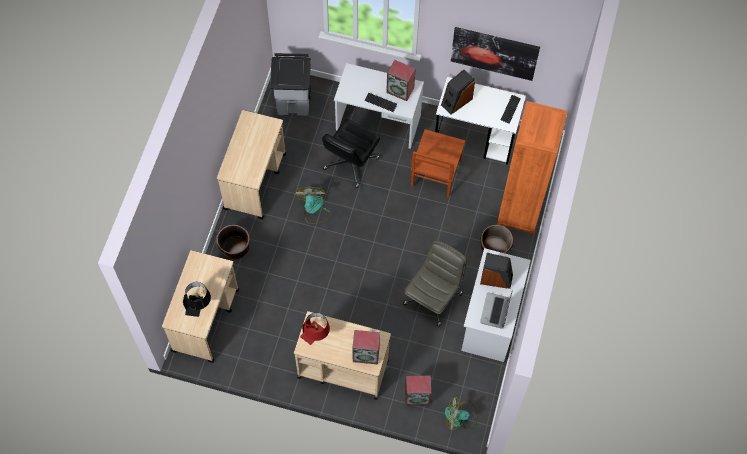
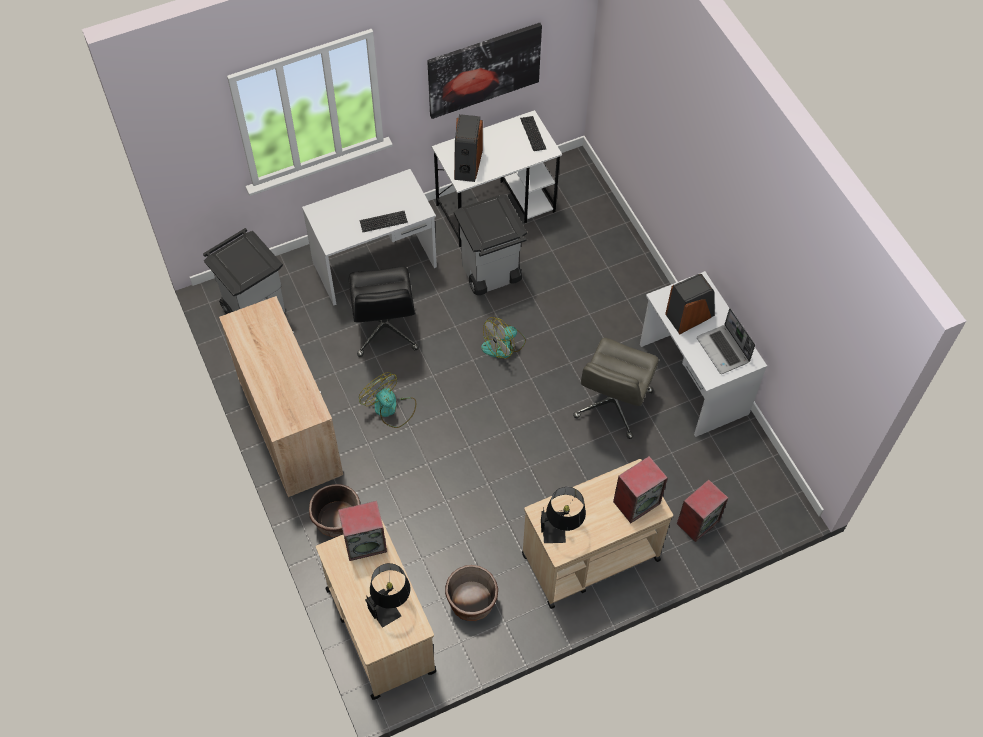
camera: 40 degrees left, 5 degrees down
beige cart [217,110,286,219] -> beige cabinet [219,296,343,497]
red table lamp [300,313,330,345] -> black table lamp [541,487,586,543]
speaker [386,60,416,101] -> speaker moved to [338,501,387,561]
grey office chair [403,240,467,327] -> grey office chair turned 150 degrees counterclockwise [573,337,659,439]
brown chair [411,129,465,198] -> grey trash can [454,194,527,295]
fan [445,397,478,430] -> fan moved to [481,317,526,359]
brown planter [480,225,513,254] -> brown planter moved to [445,565,498,621]
orange bookcase [497,101,568,235] -> none

